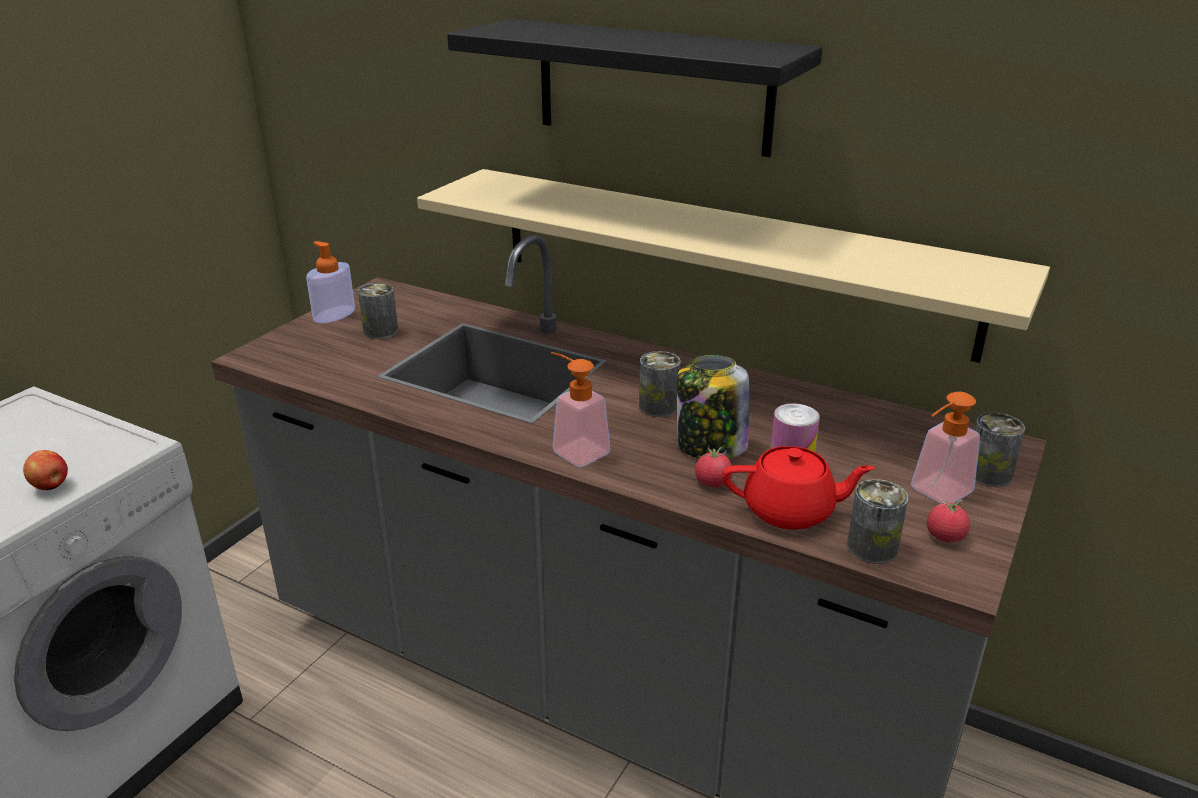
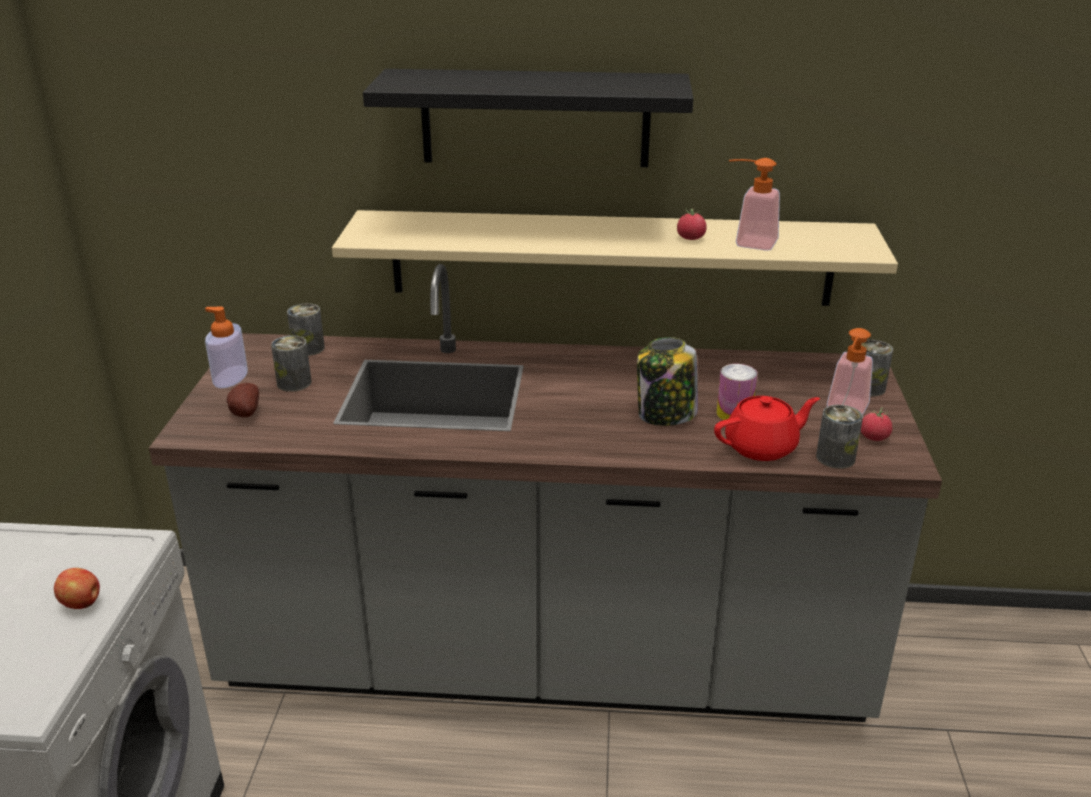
camera: 25 degrees left, 0 degrees up
soap dispenser [551,352,611,467] -> soap dispenser moved to [729,158,780,251]
can [639,351,681,417] -> can moved to [287,303,325,356]
tomato [695,446,733,487] -> tomato moved to [677,209,707,240]
none -> potato [227,383,259,417]

